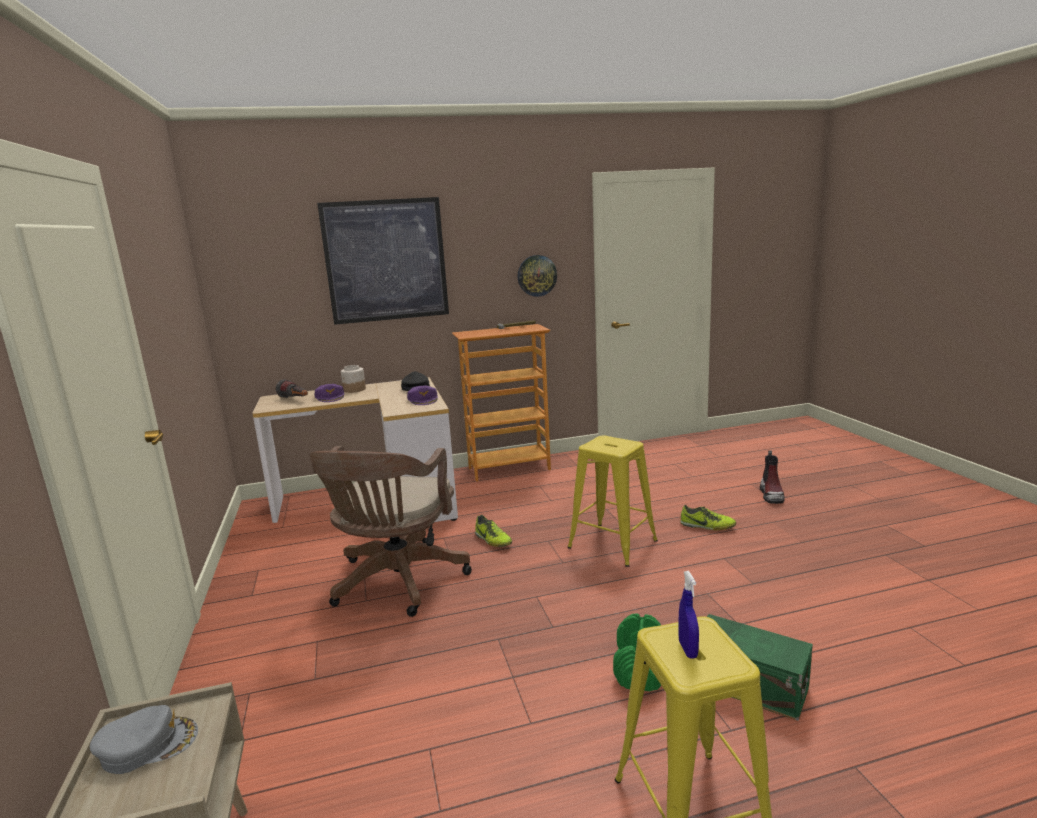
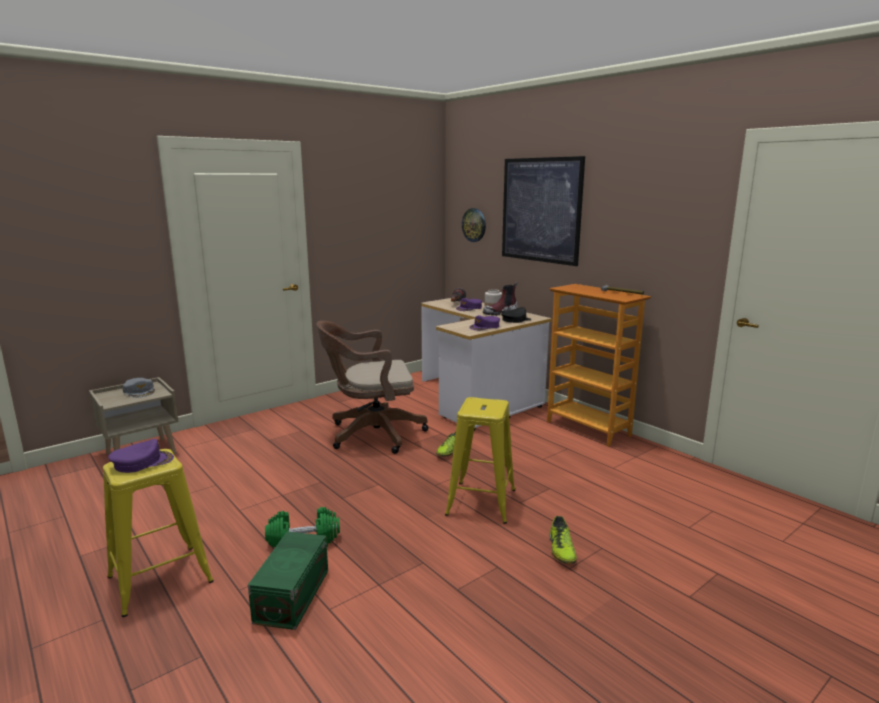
camera: 65 degrees right, 0 degrees up
wall clock [517,255,557,297] -> wall clock moved to [462,208,486,242]
blue spray bottle [678,571,699,658] -> purple cap [108,439,174,473]
boot [760,450,785,504] -> boot moved to [483,282,518,316]

